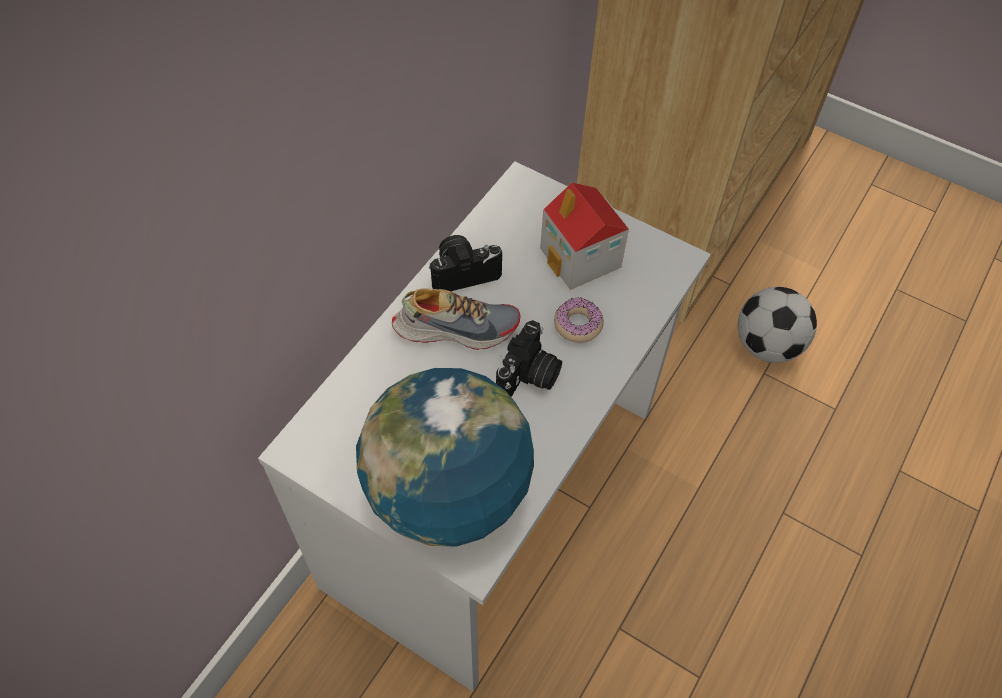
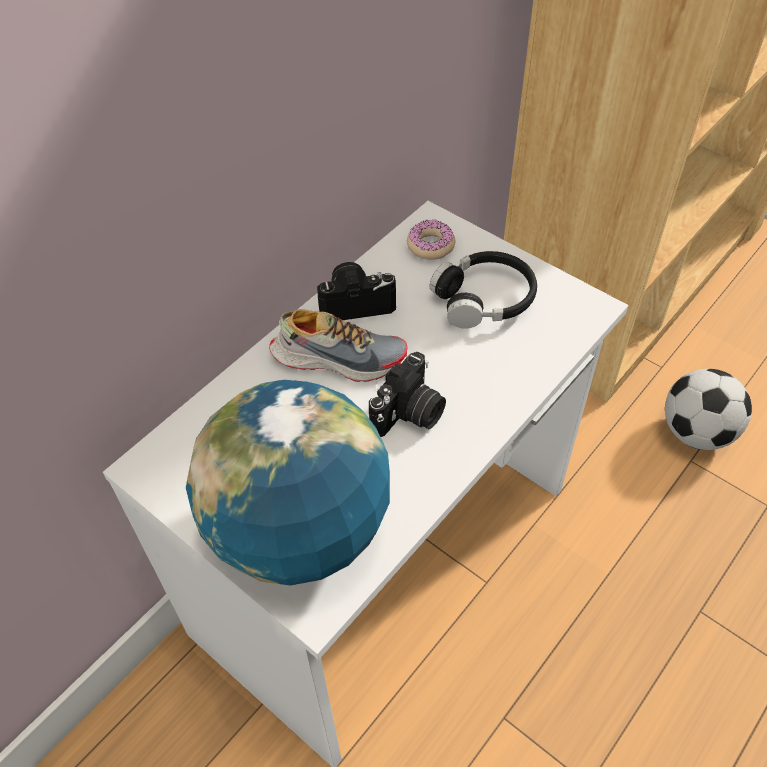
camera: 10 degrees right, 5 degrees down
toy house [540,183,629,290] -> black headphones [430,251,537,329]
donut [554,297,604,343] -> donut moved to [407,219,455,260]

